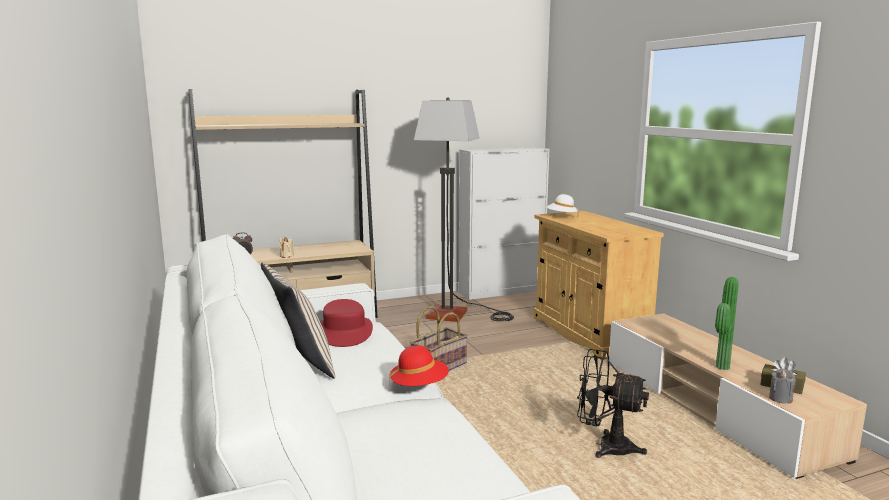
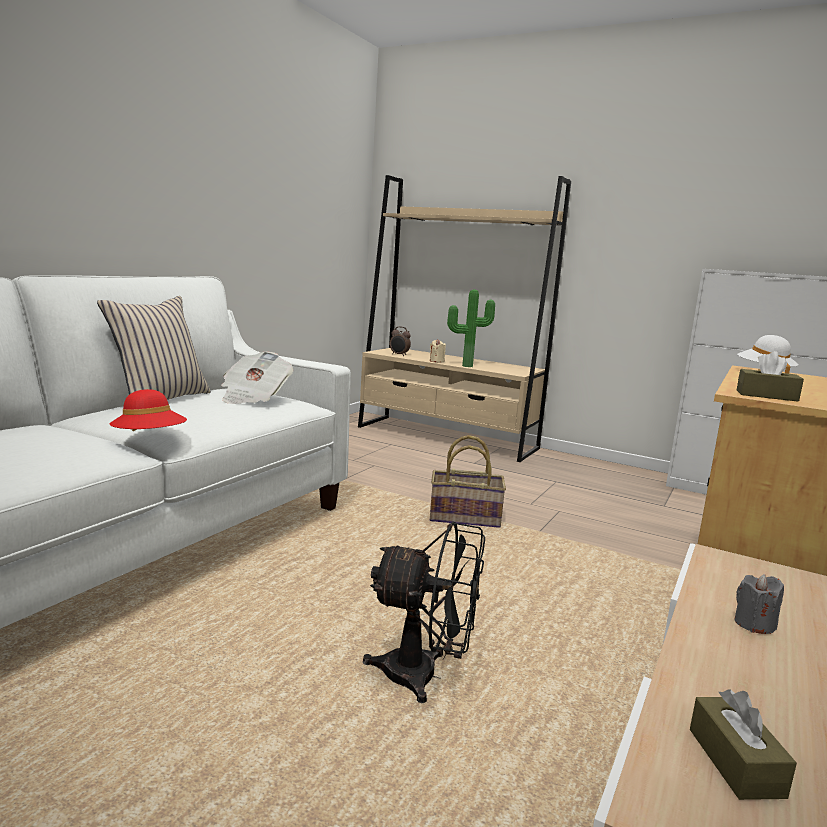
camera: 50 degrees right, 0 degrees up
red hat [320,299,373,347] -> newspaper [221,352,293,404]
floor lamp [414,98,514,322] -> none
black fan [577,349,649,458] -> black fan turned 120 degrees clockwise [363,521,485,703]
potted plant [715,277,739,370] -> potted plant moved to [447,289,495,367]
grey candle [769,369,796,404] -> grey candle moved to [734,574,784,634]
none -> brown tissue box [737,351,804,402]

